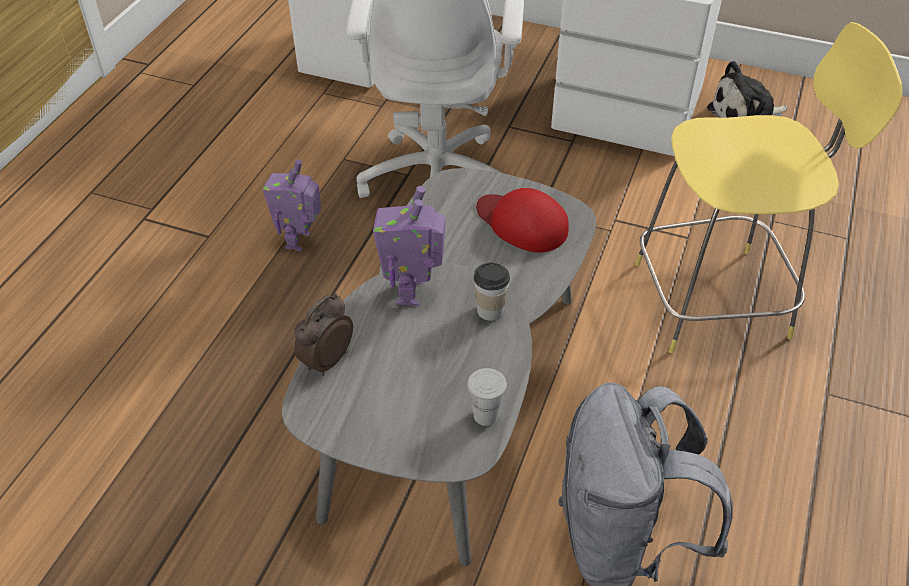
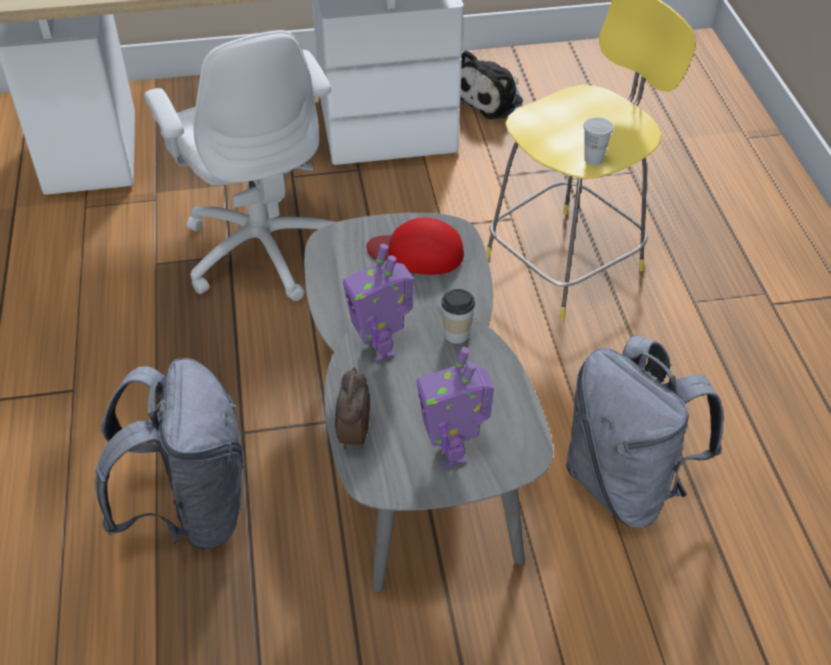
camera: 30 degrees left, 0 degrees up
toy robot [263,159,321,251] -> toy robot moved to [417,347,494,467]
white cup [467,368,507,426] -> white cup moved to [583,117,614,165]
none -> grey backpack [95,358,244,550]

